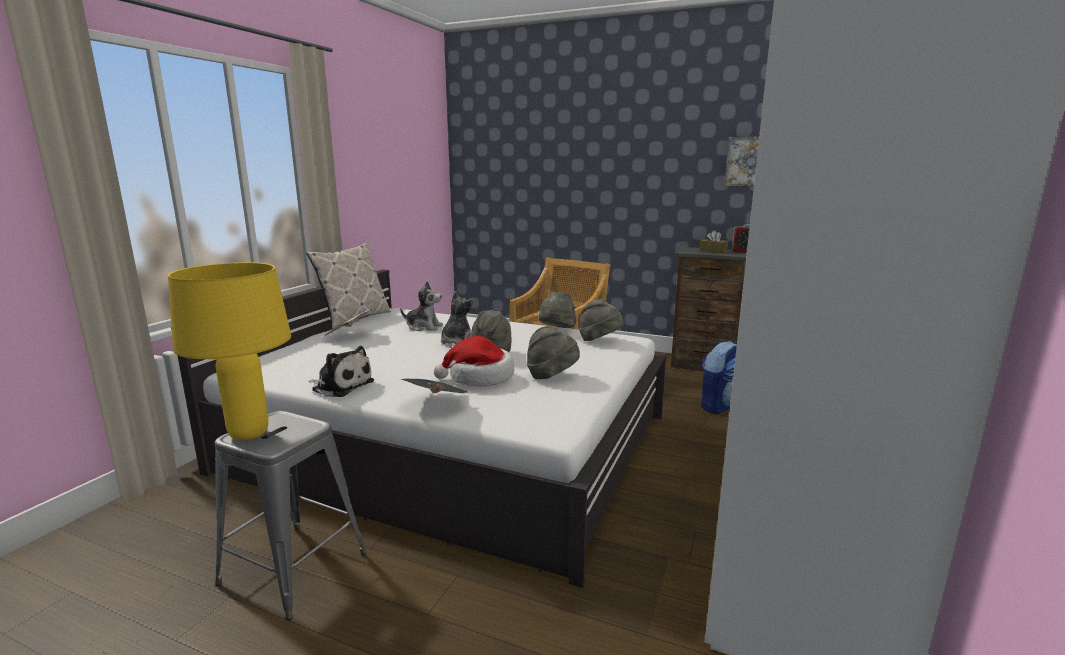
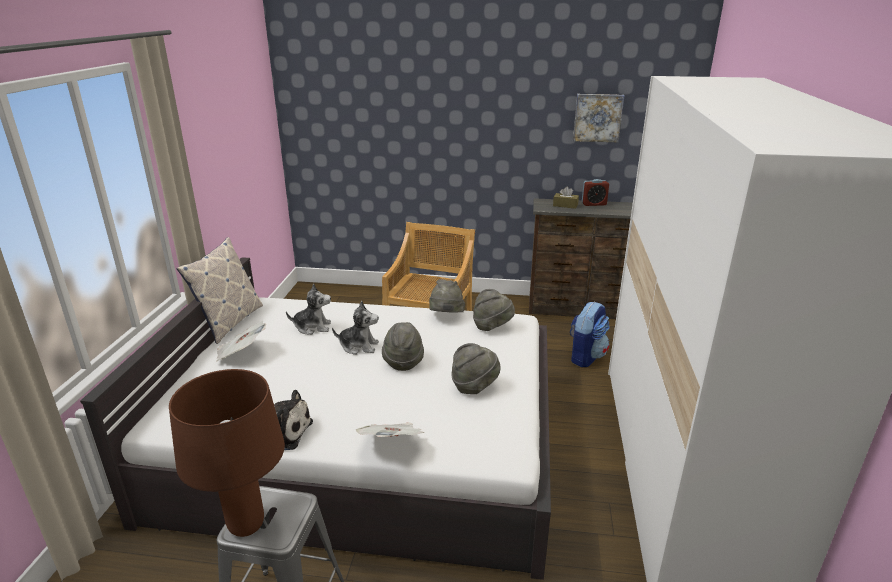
camera: 15 degrees left, 10 degrees up
yellow table lamp [168,262,291,440] -> brown table lamp [169,369,285,537]
hat [434,336,514,386] -> none
plush toy [441,291,473,345] -> plush toy turned 90 degrees clockwise [332,301,379,355]

